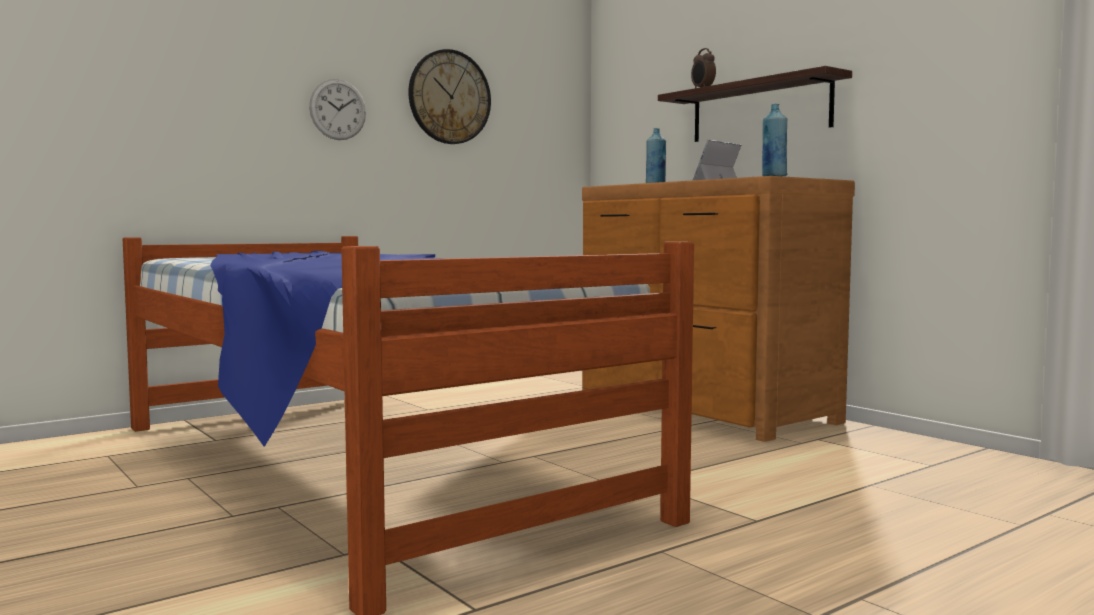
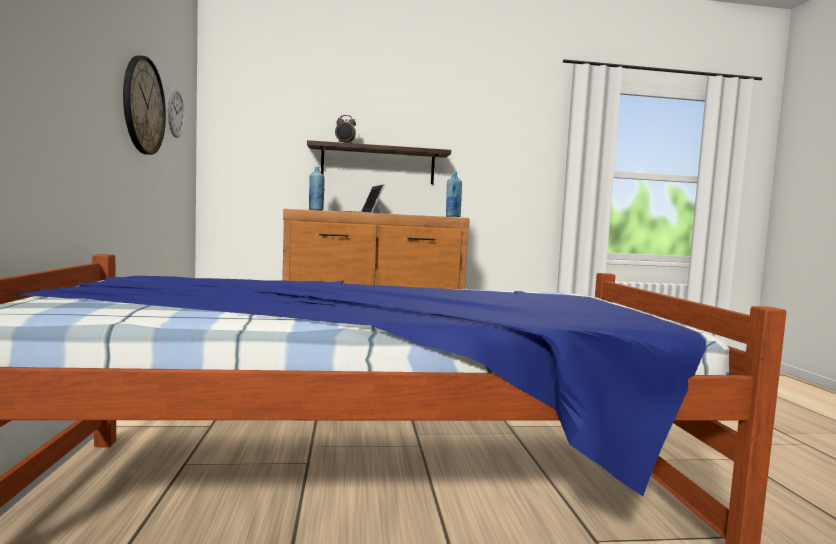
camera: 60 degrees left, 0 degrees up
wall clock [309,79,366,140] -> wall clock moved to [167,88,185,138]

